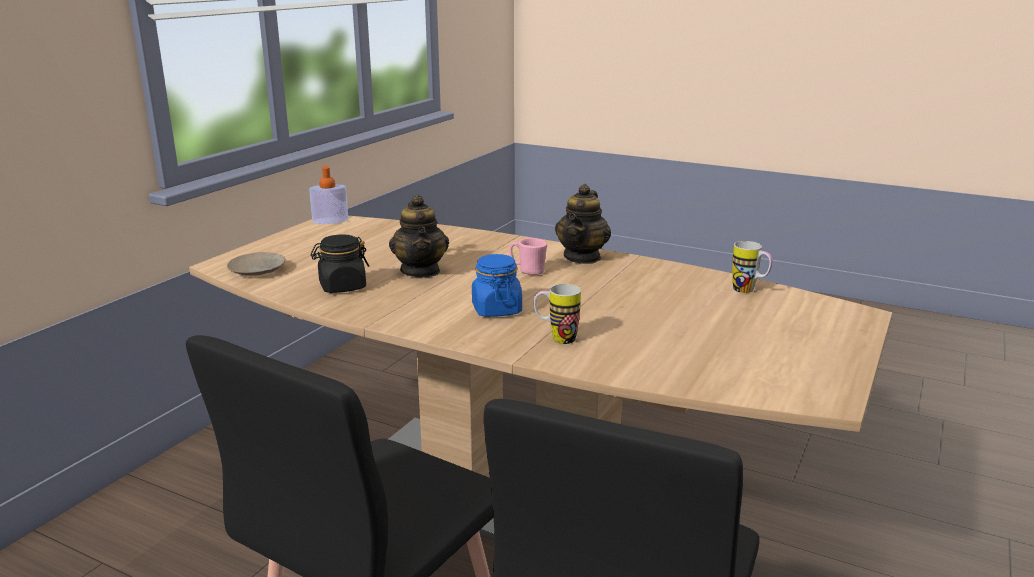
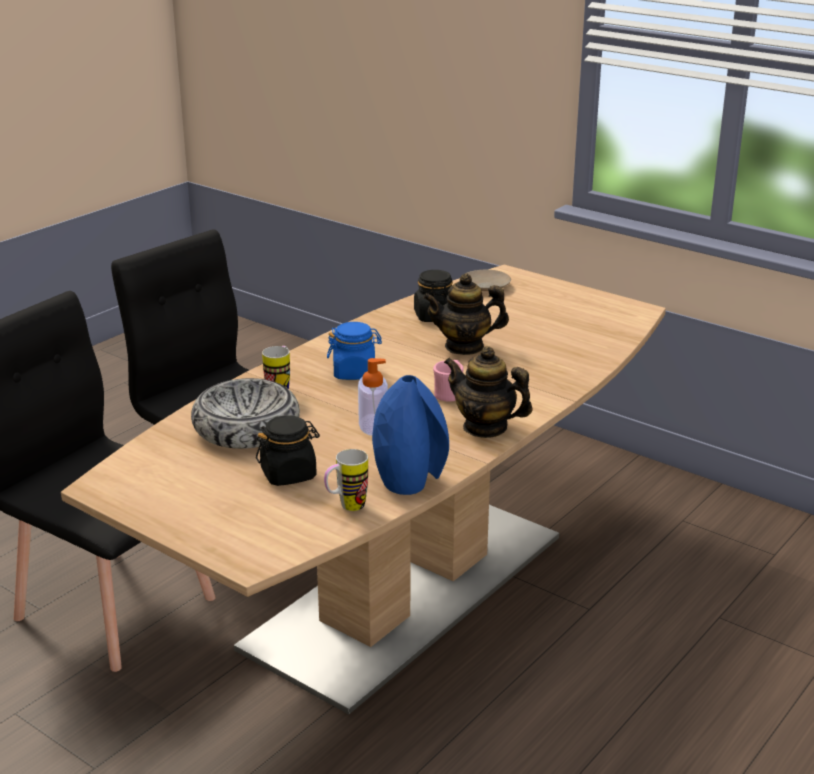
camera: 100 degrees right, 5 degrees up
soap dispenser [309,166,348,224] -> soap dispenser moved to [358,358,388,436]
none -> bowl [191,378,300,449]
none -> black jar [256,415,320,486]
none -> blue vase [372,375,449,495]

